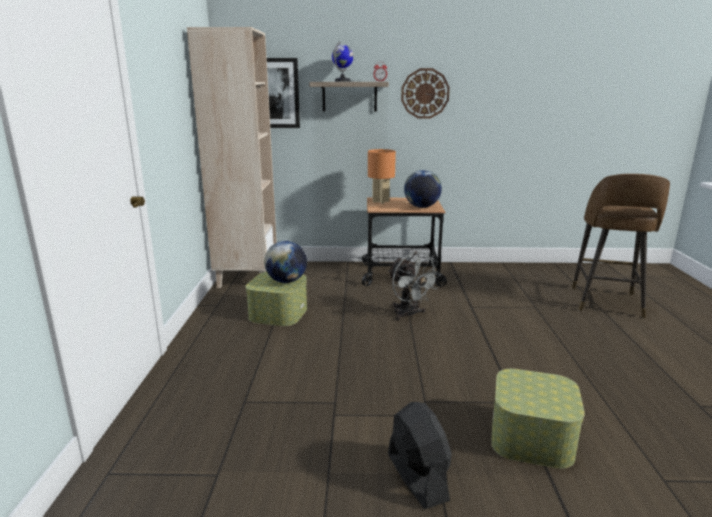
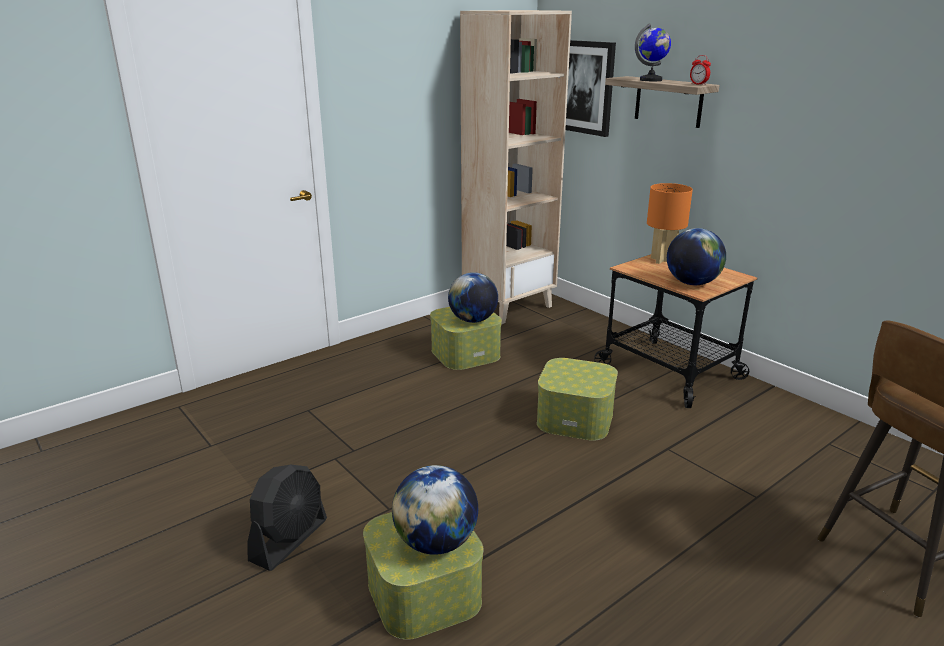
camera: 50 degrees right, 5 degrees up
grey fan [388,251,441,321] -> storage box [537,358,618,441]
wall clock [401,68,450,119] -> none
none -> globe [392,465,478,555]

